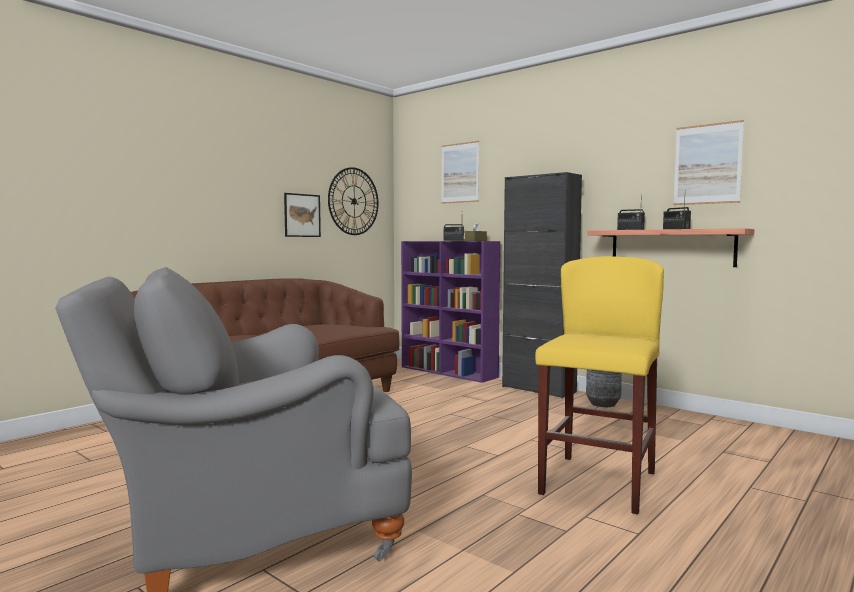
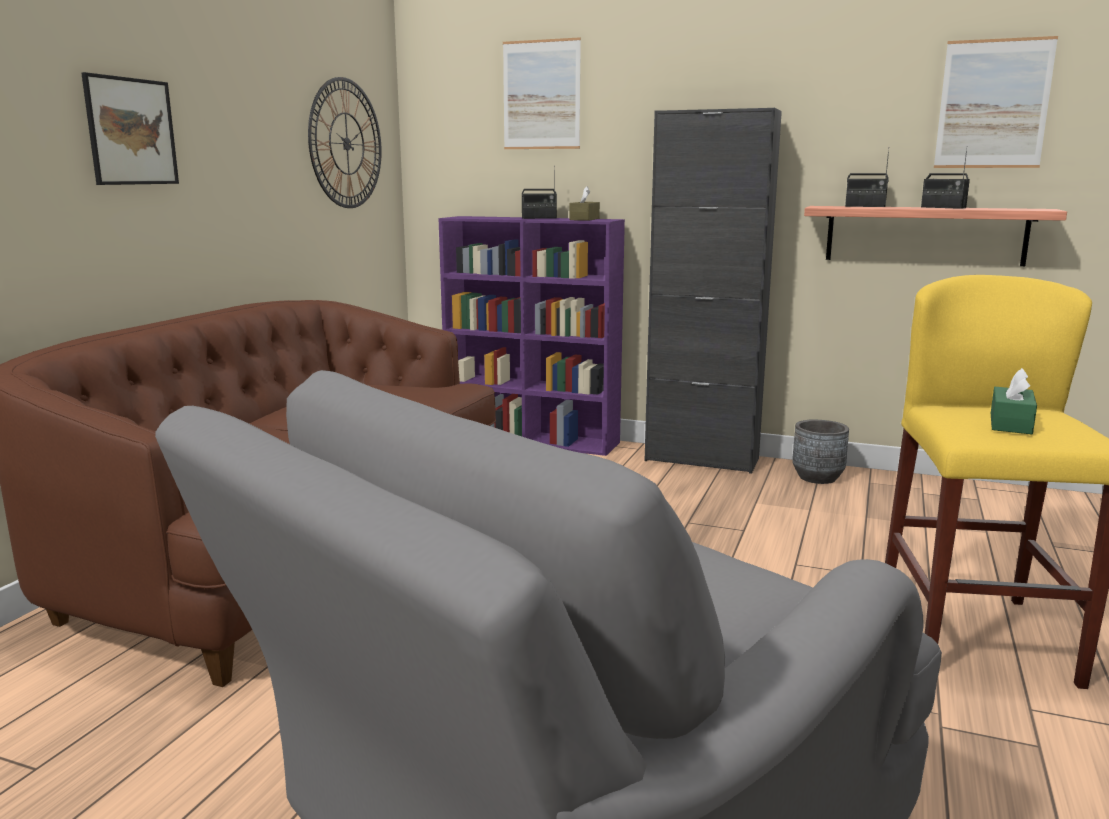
camera: 20 degrees left, 10 degrees up
picture [284,193,321,237] -> picture moved to [81,72,179,185]
none -> green tissue box [991,368,1037,434]

